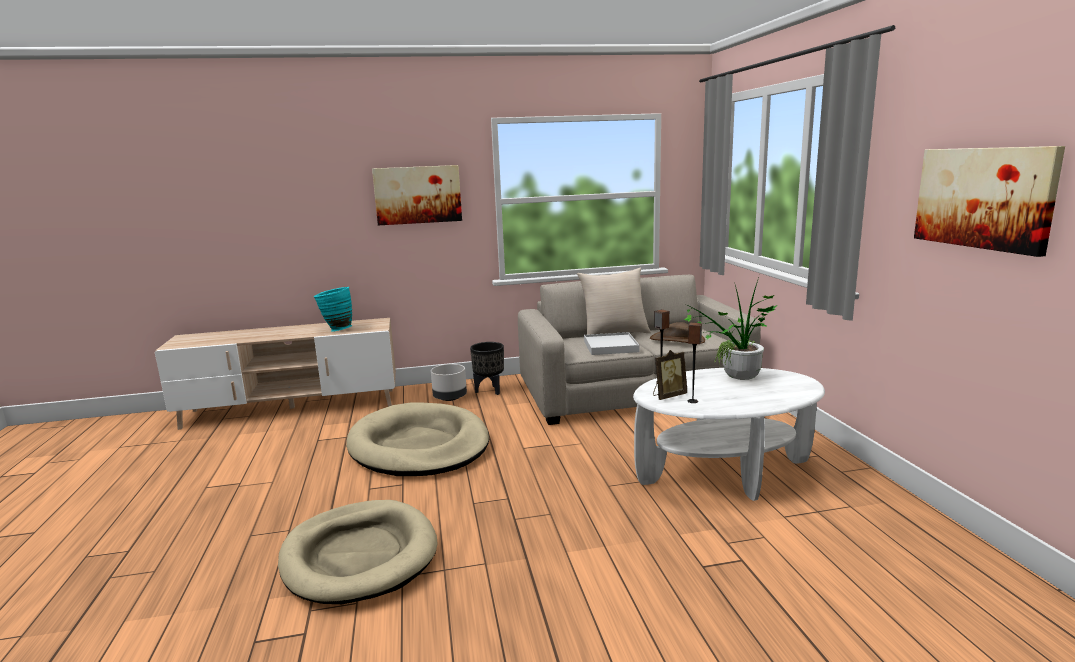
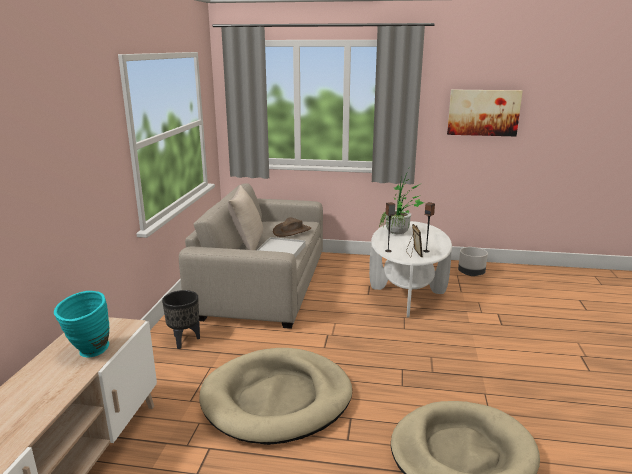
camera: 70 degrees left, 5 degrees up
picture [372,165,462,225] -> none
grey planter [431,364,467,401] -> grey planter moved to [458,247,488,276]

